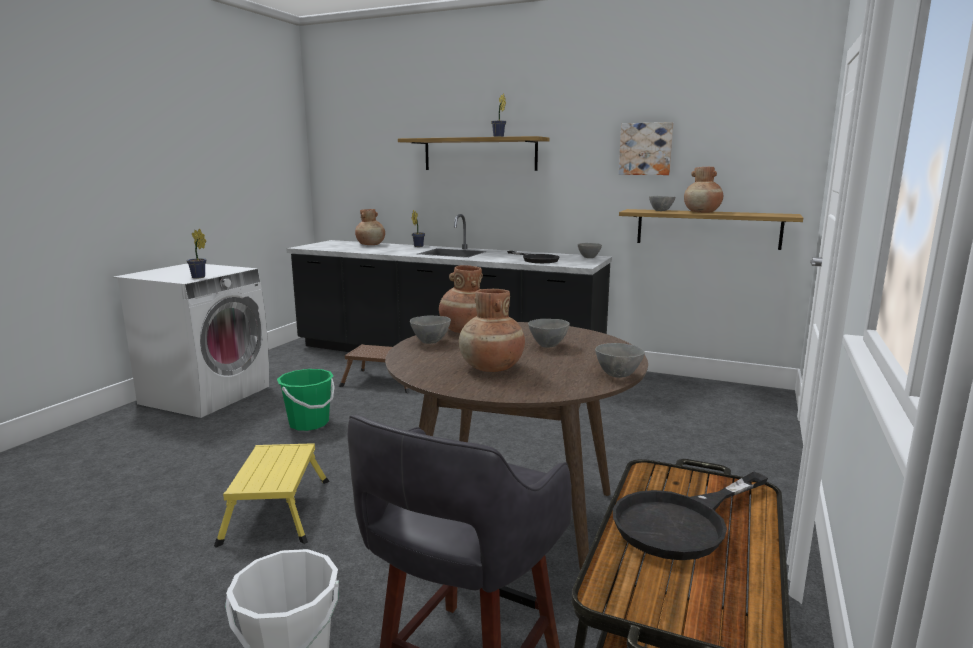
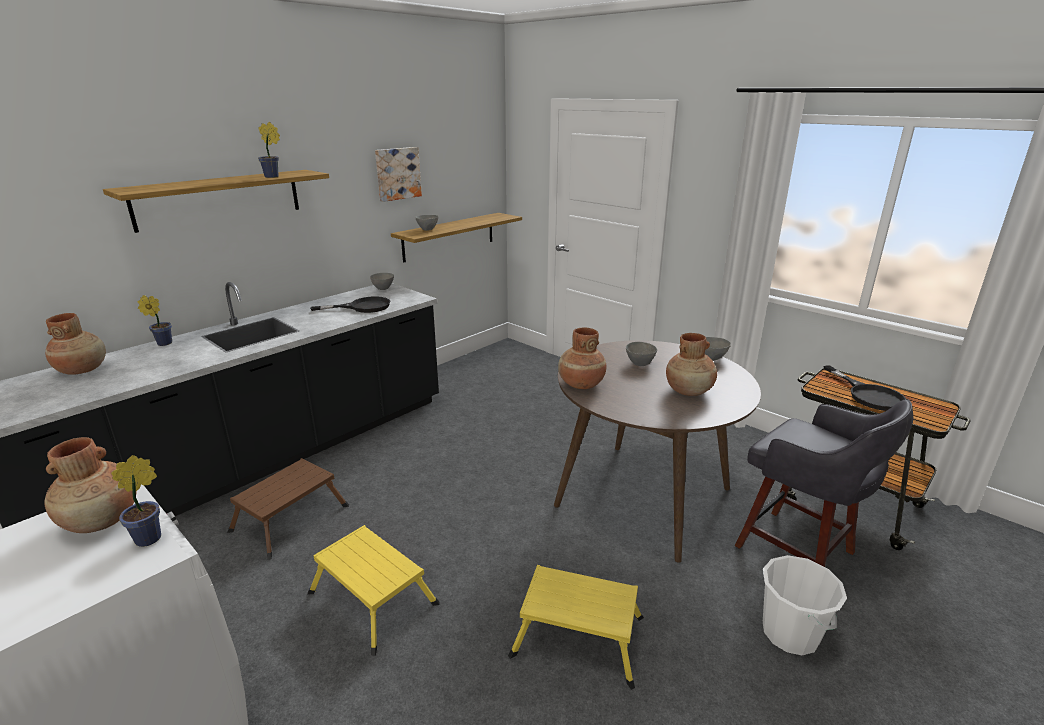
camera: 70 degrees left, 10 degrees up
green bucket [277,369,335,431] -> yellow step ladder [307,525,440,656]
grey bowl [410,315,451,344] -> none
brown vase [684,167,723,213] -> brown vase moved to [44,437,137,533]

